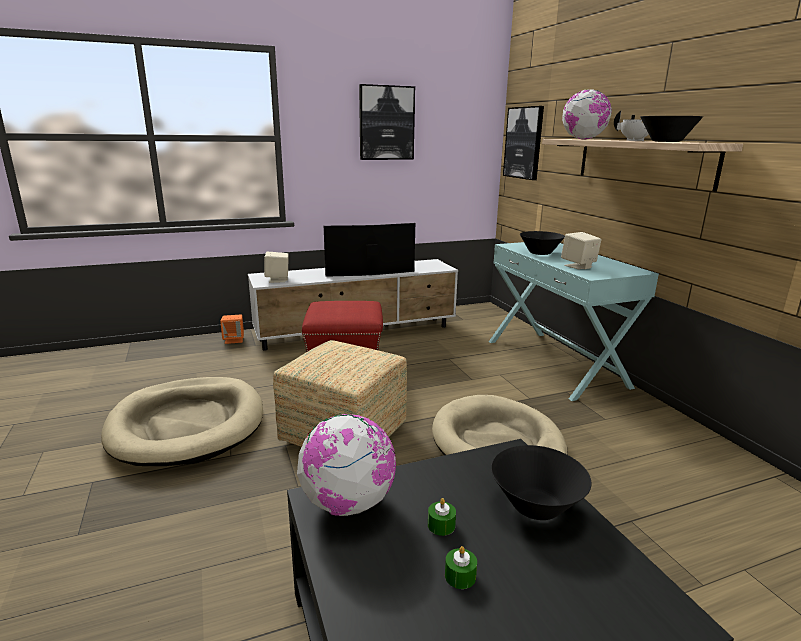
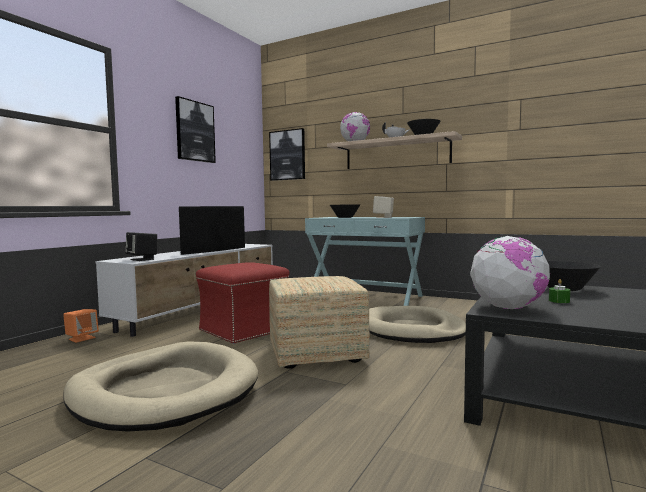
camera: 40 degrees left, 15 degrees down
beige speaker [264,252,289,283] -> black speaker [126,232,157,261]
green candle [445,546,477,589] -> none

